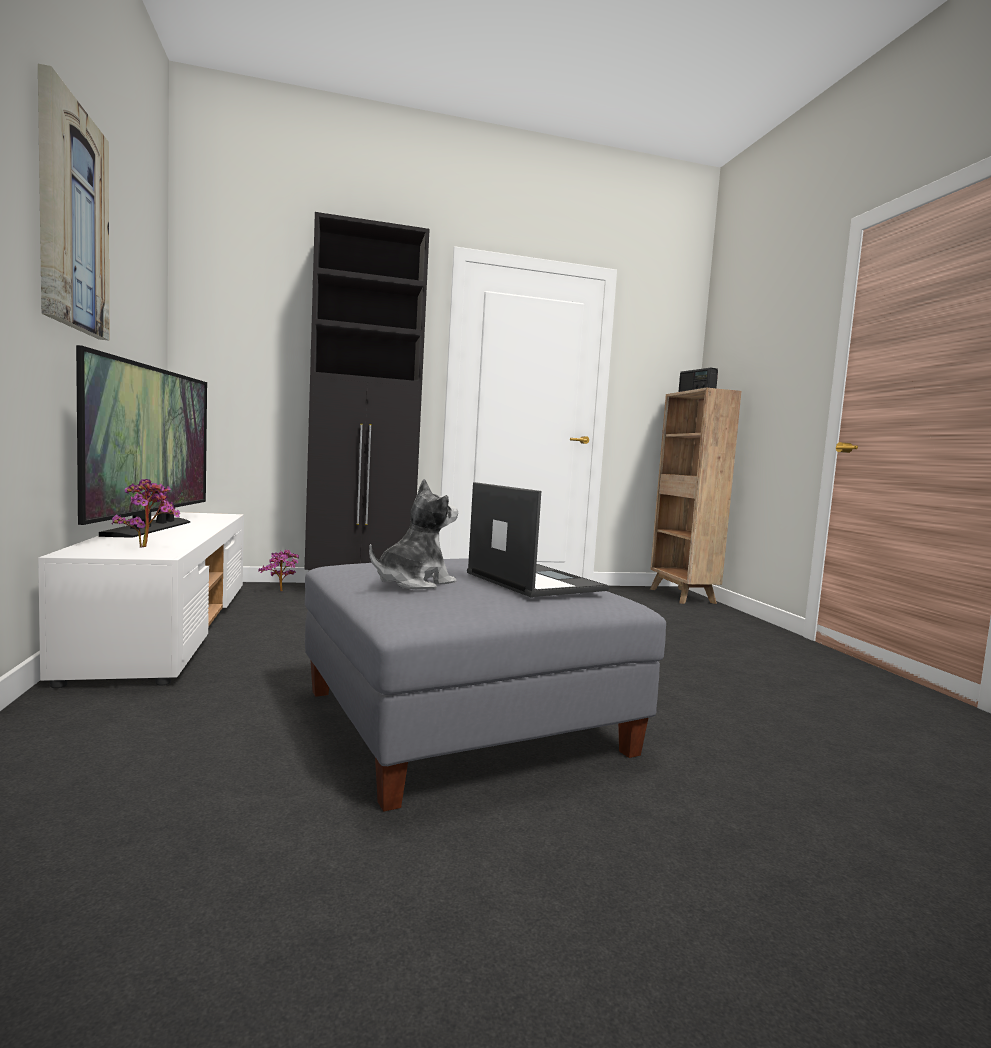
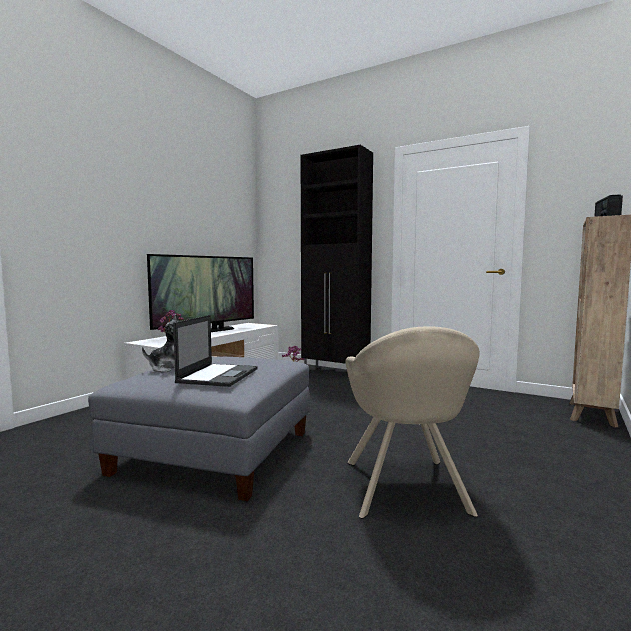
camera: 45 degrees right, 0 degrees up
picture [38,64,109,341] -> none
none -> beige armchair [345,326,480,519]

